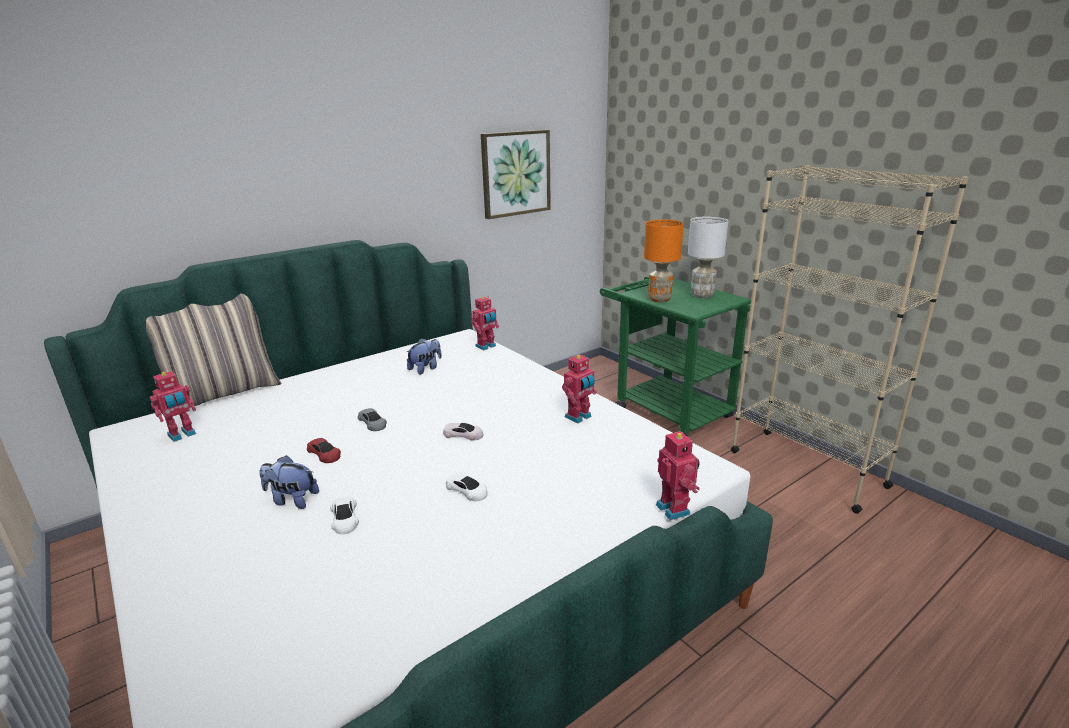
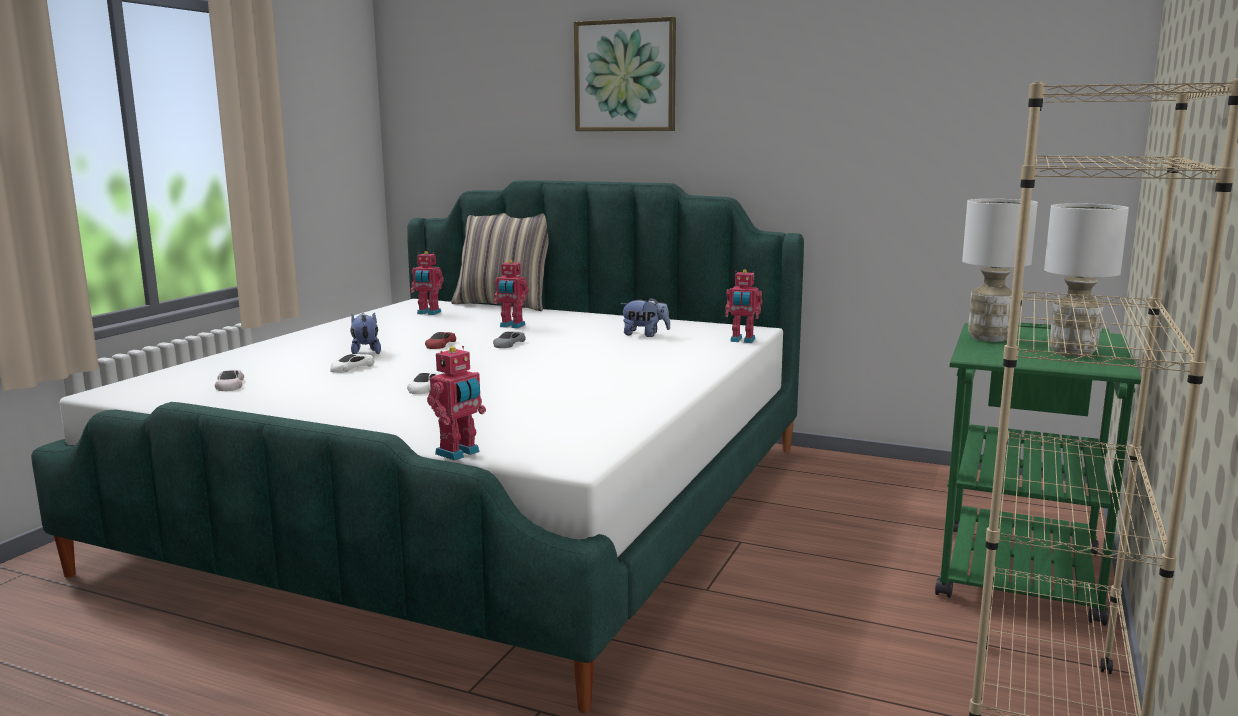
camera: 60 degrees right, 10 degrees down
white toy car [443,423,484,440] -> white toy car moved to [215,370,244,391]
picture [481,130,551,219] -> picture moved to [574,17,676,131]
toy robot [562,354,597,424] -> toy robot moved to [494,260,529,328]
orange table lamp [644,220,684,302] -> white table lamp [962,199,1038,342]

